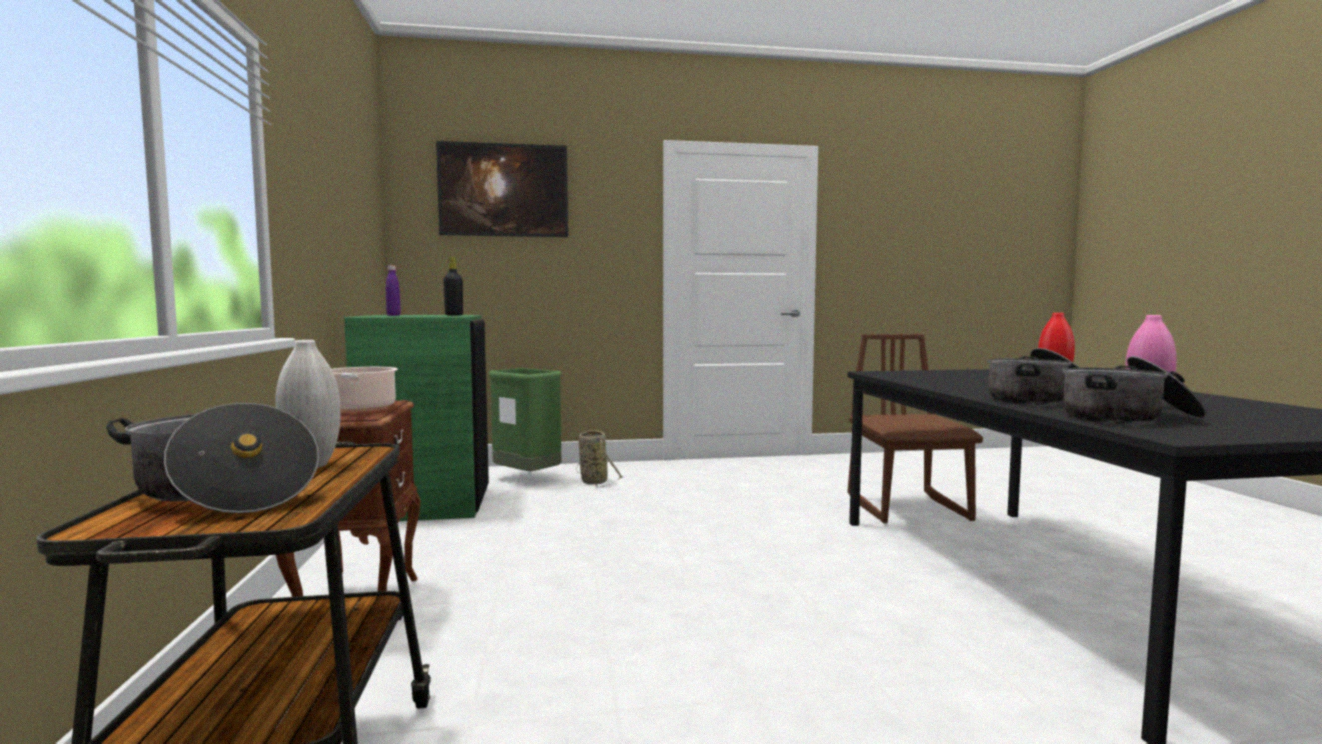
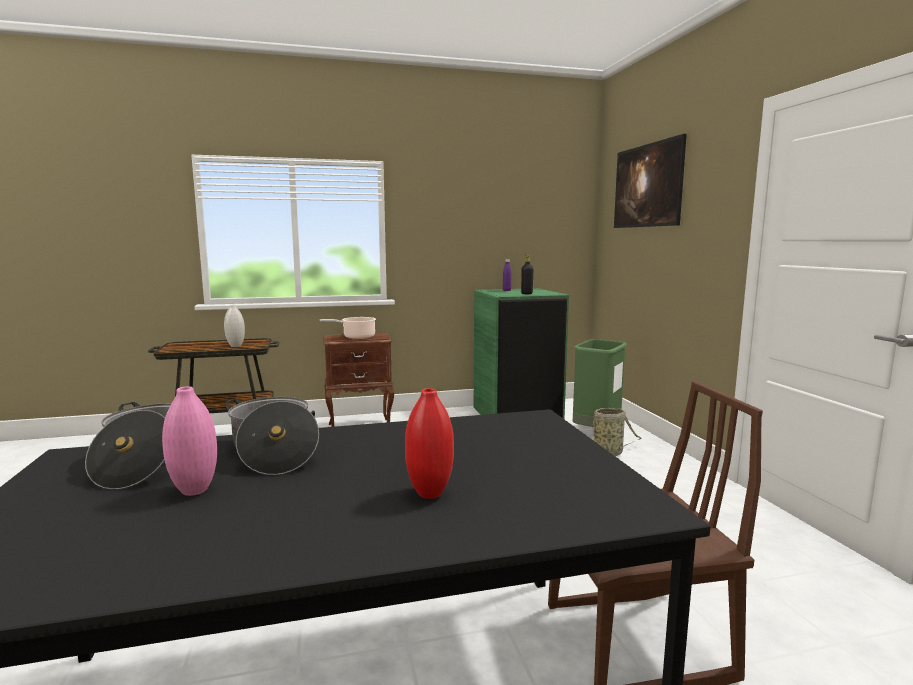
camera: 85 degrees right, 5 degrees up
cooking pot [107,403,319,513] -> none

